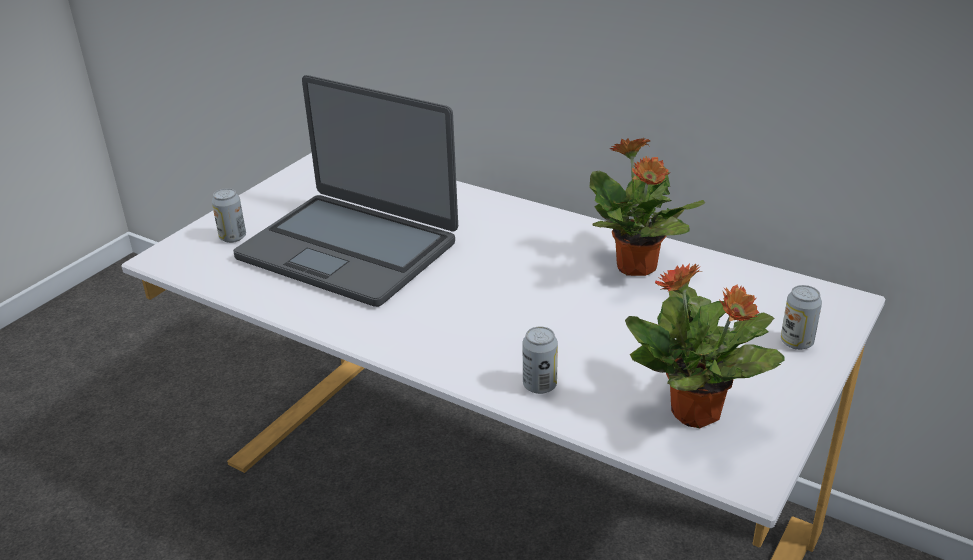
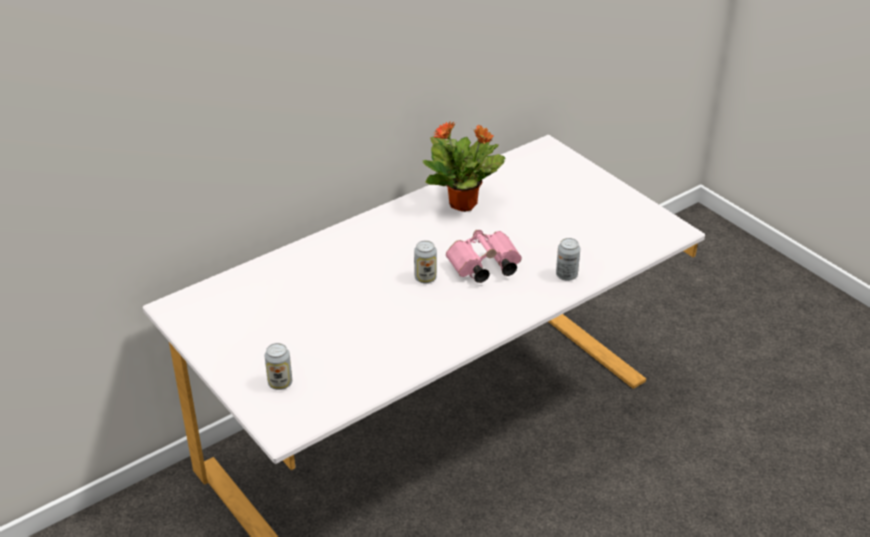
camera: 70 degrees left, 5 degrees up
laptop [233,75,458,307] -> none
potted plant [625,264,784,428] -> none
can [781,285,822,350] -> can moved to [414,240,437,284]
none -> pink binoculars [446,230,522,283]

